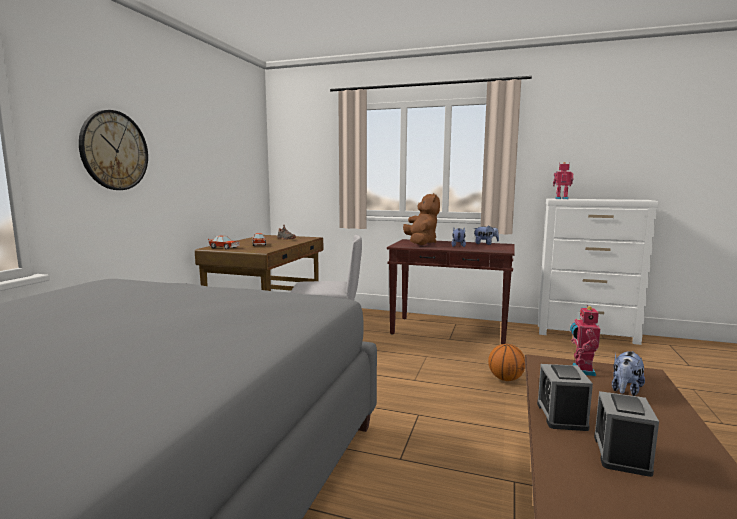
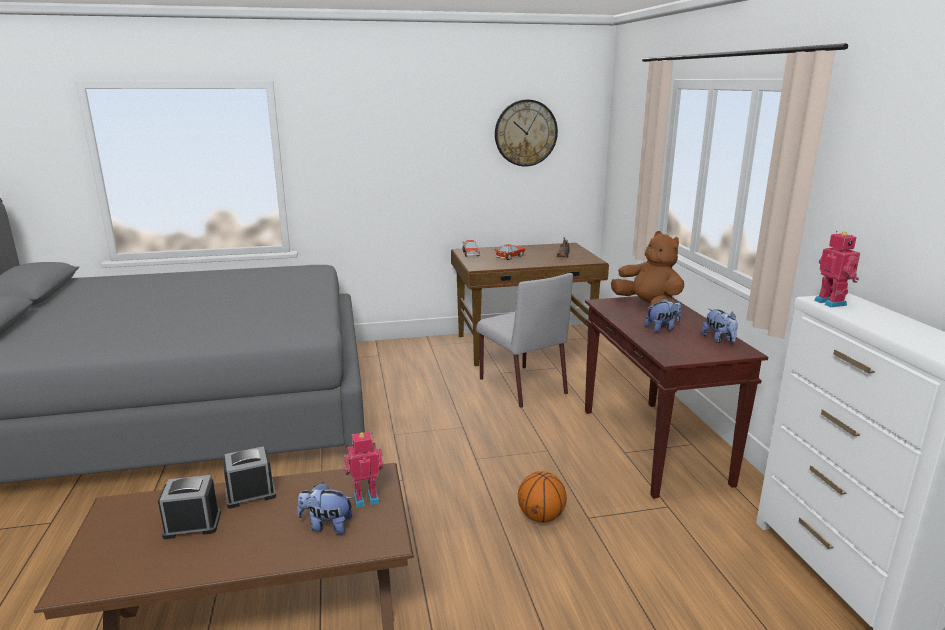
camera: 60 degrees right, 10 degrees up
wall clock [79,110,148,190] -> wall clock moved to [495,99,558,167]
brown plush toy [403,193,440,245] -> brown plush toy turned 90 degrees counterclockwise [611,231,684,307]

